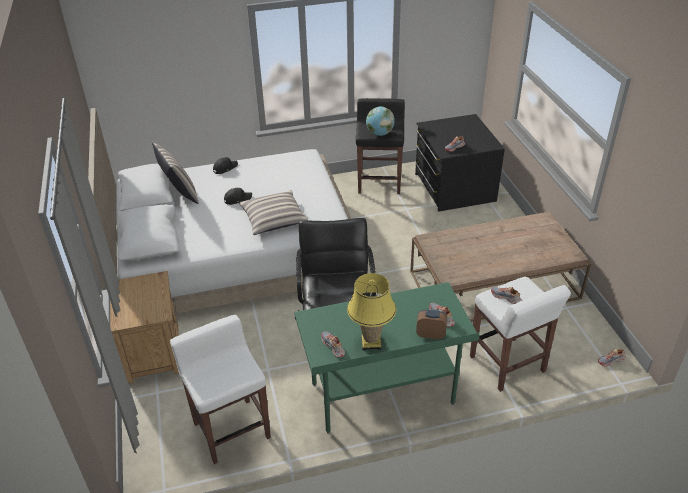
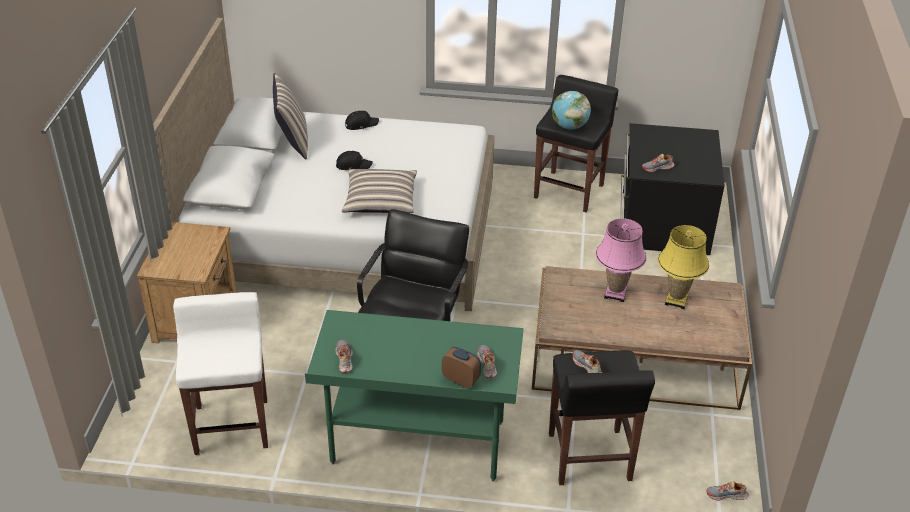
camera: 20 degrees right, 0 degrees up
yellow table lamp [347,273,396,350] -> yellow table lamp moved to [658,225,709,309]
white stool [470,277,571,392] -> black stool [549,350,655,485]
none -> pink table lamp [596,218,646,302]

